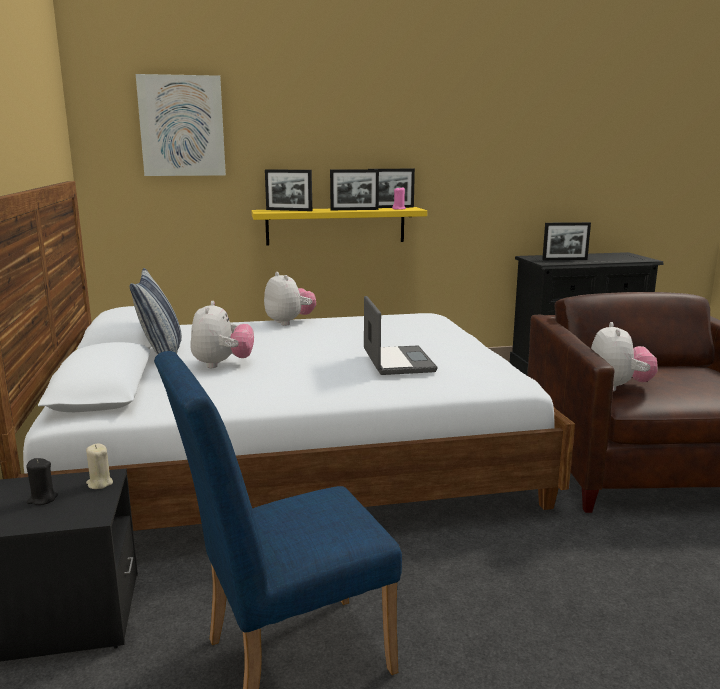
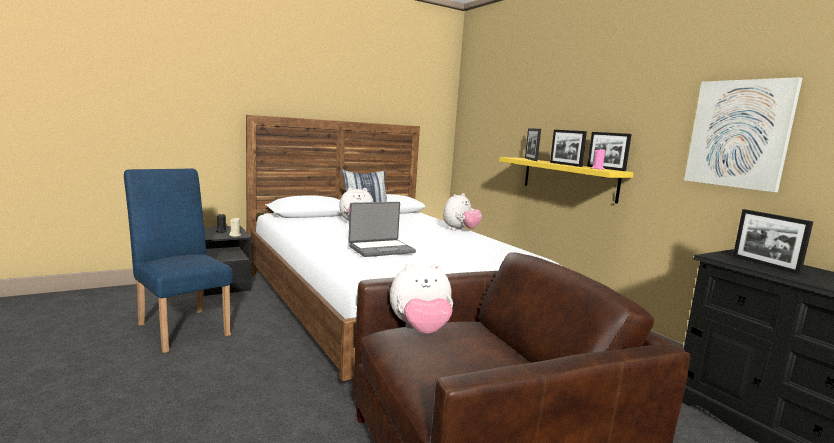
camera: 70 degrees right, 5 degrees down
picture [136,74,226,176] -> picture moved to [684,77,802,192]

